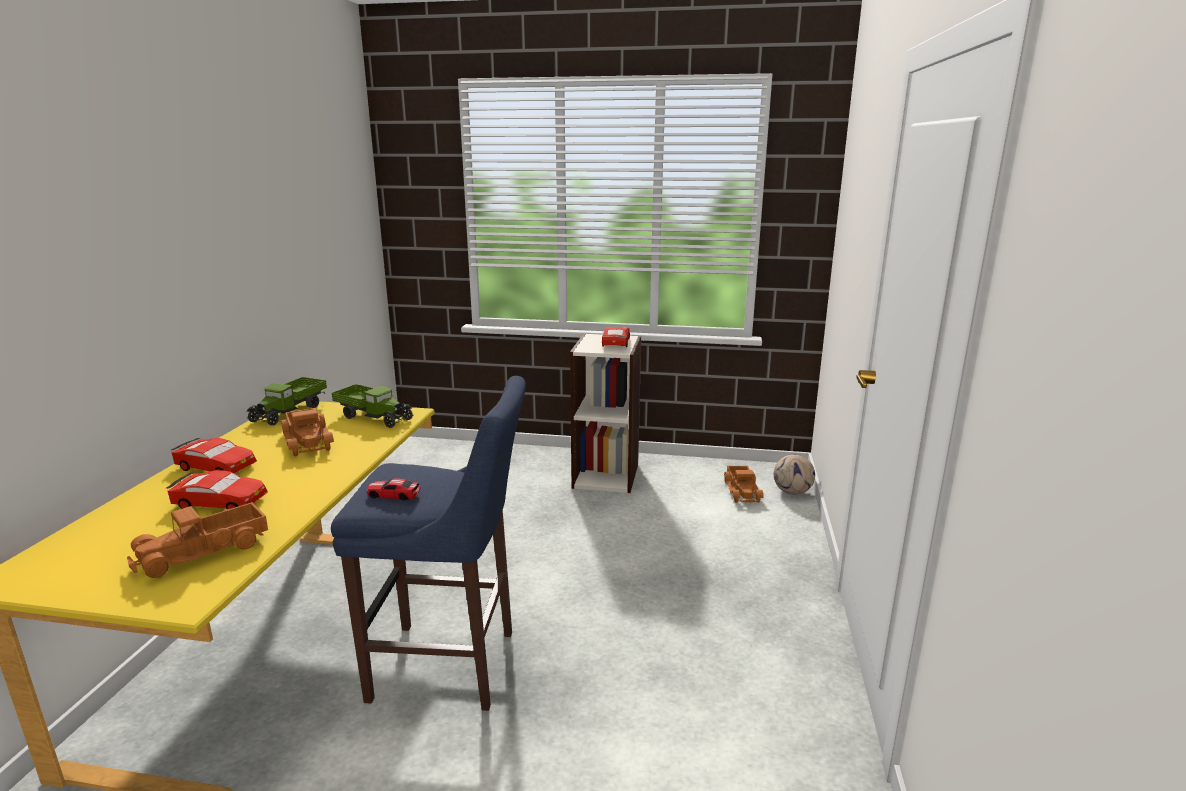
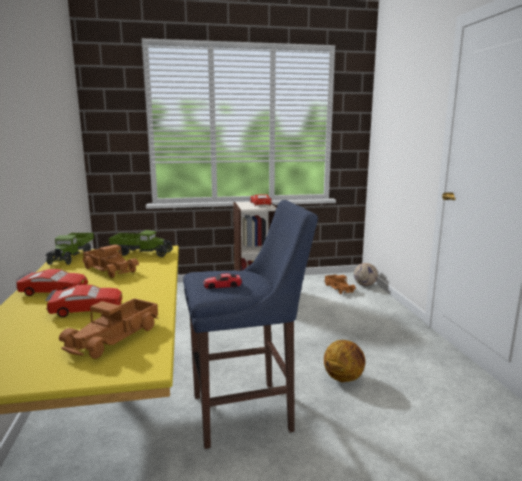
camera: 20 degrees left, 5 degrees down
none -> basketball [324,340,365,382]

